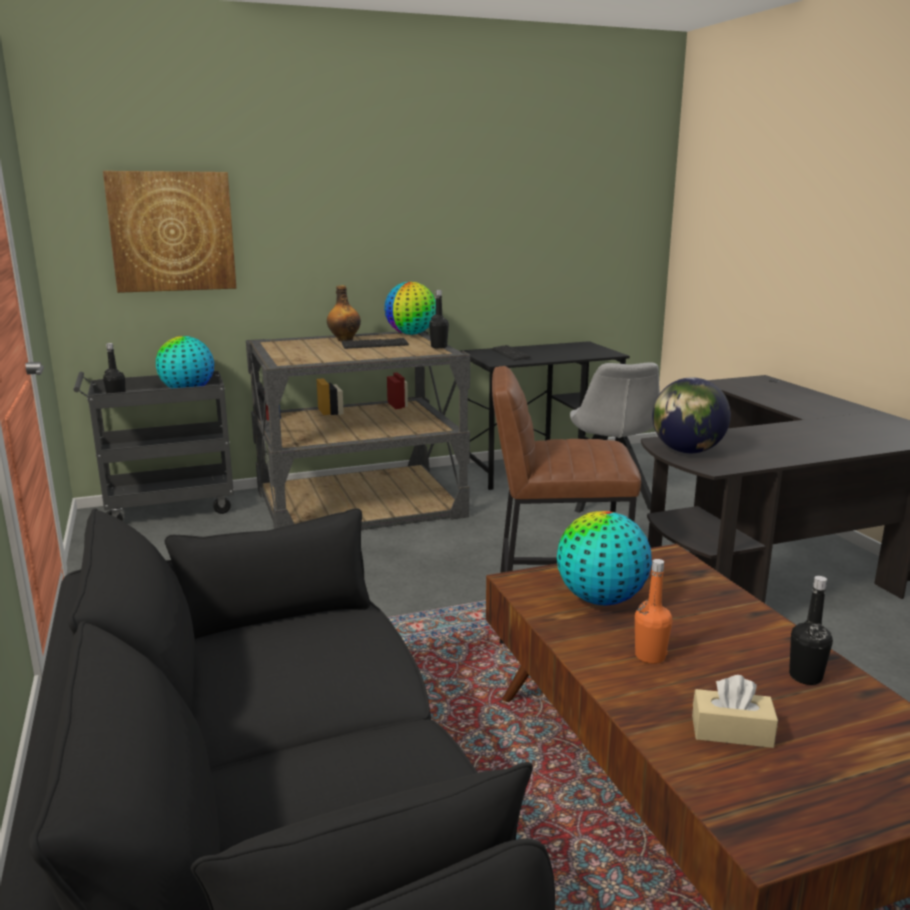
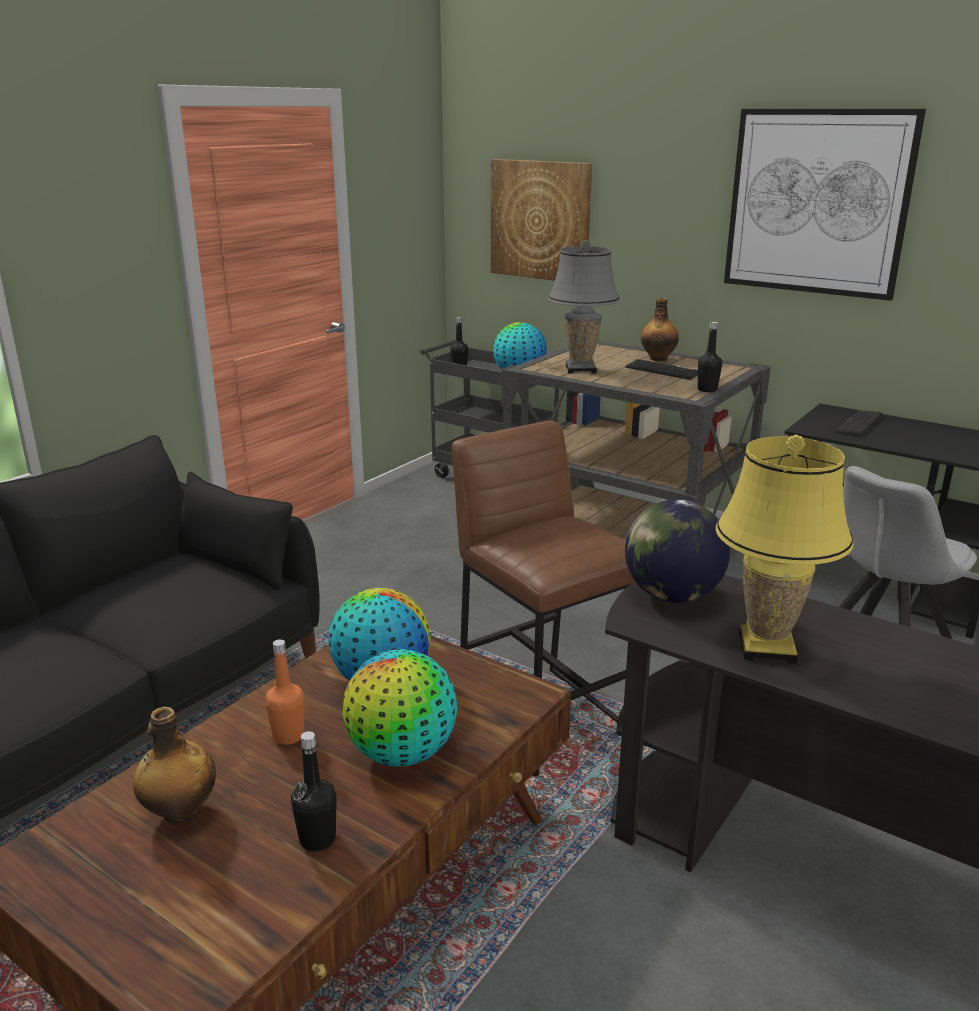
camera: 55 degrees right, 5 degrees up
globe [384,282,436,335] -> globe moved to [342,649,457,766]
beige tissue box [692,675,778,748] -> bottle [133,707,216,823]
none -> grey table lamp [548,240,620,374]
none -> yellow table lamp [716,435,854,664]
none -> picture [724,109,926,301]

